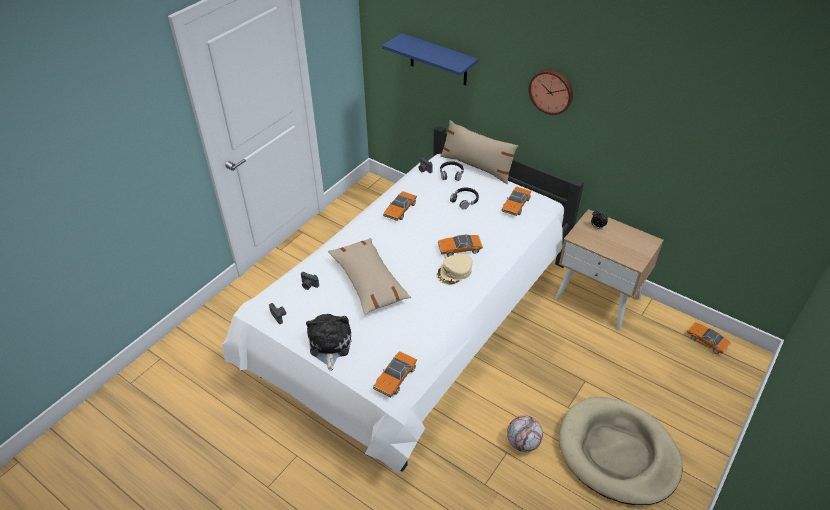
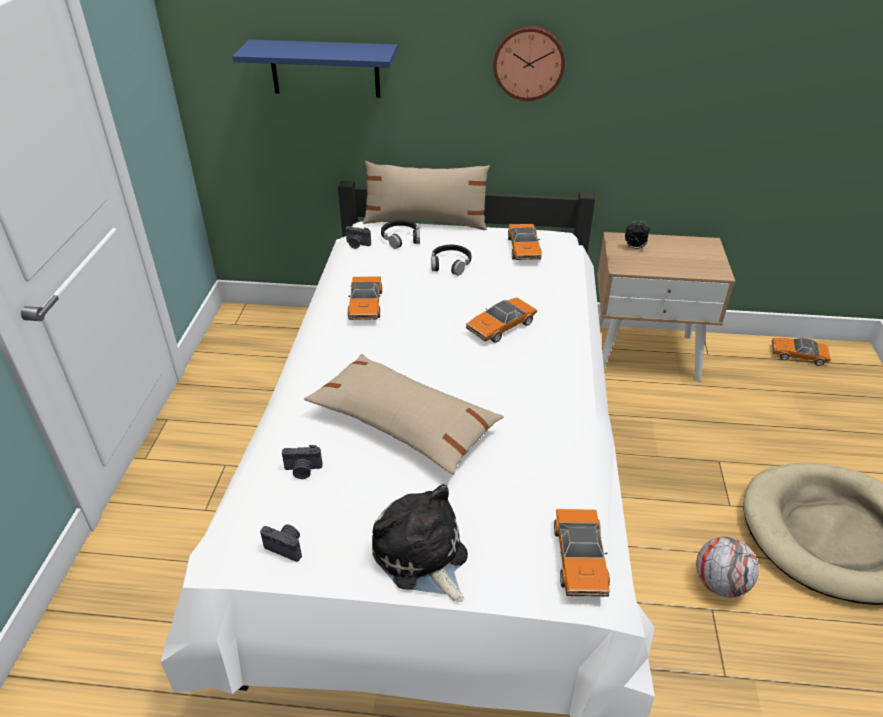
camera: 30 degrees left, 5 degrees down
beige cap [436,253,473,285] -> none

